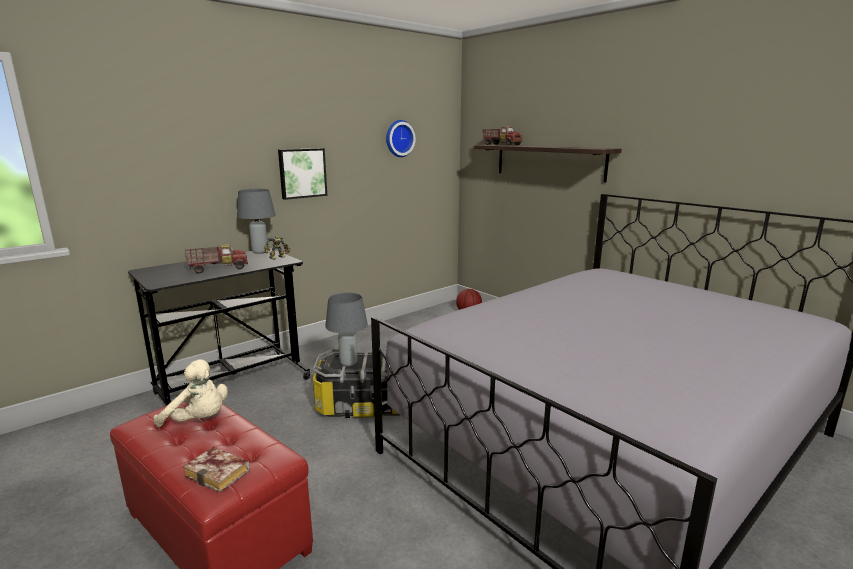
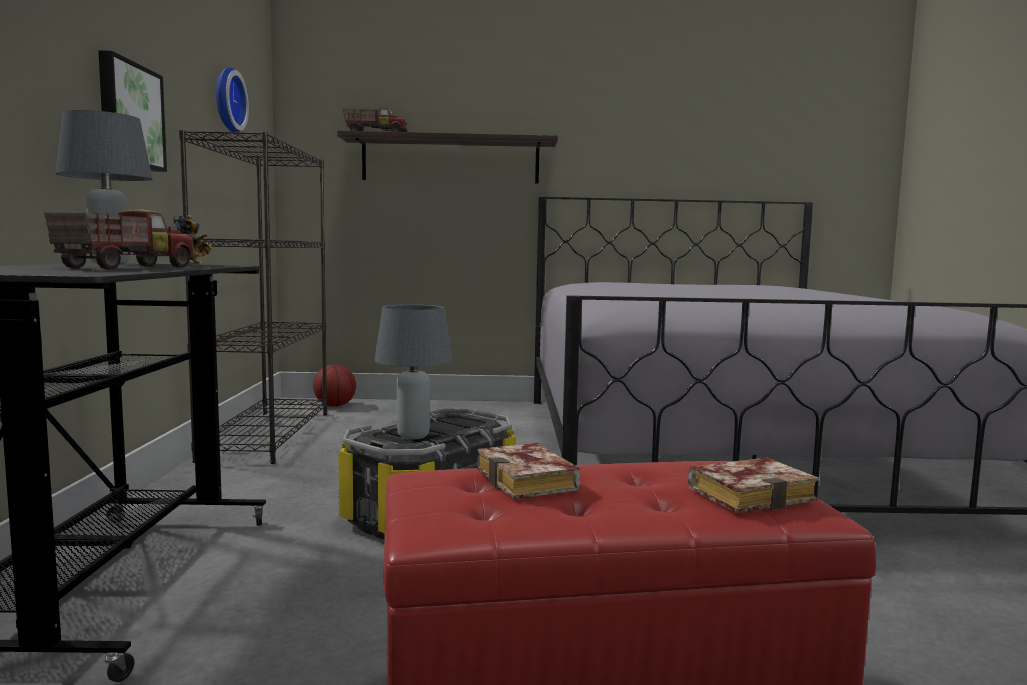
camera: 50 degrees left, 10 degrees down
beige plush toy [154,359,228,427] -> book [477,443,580,499]
none -> black bookcase [179,130,327,464]

